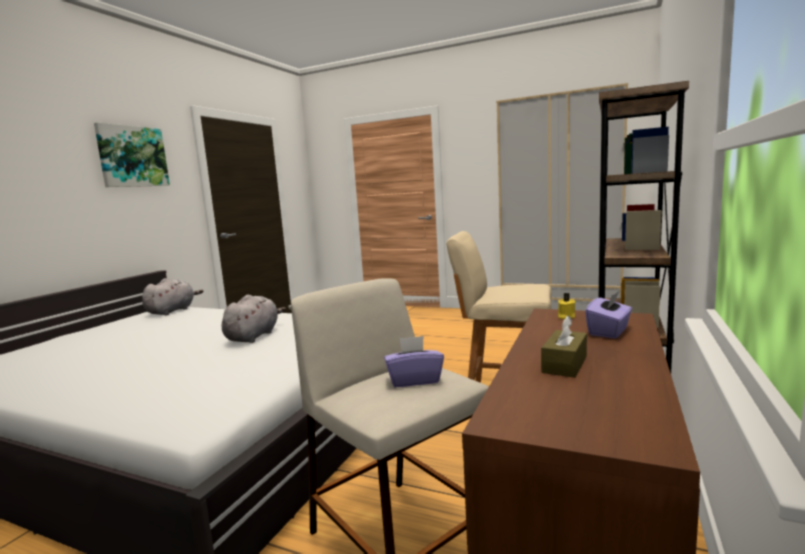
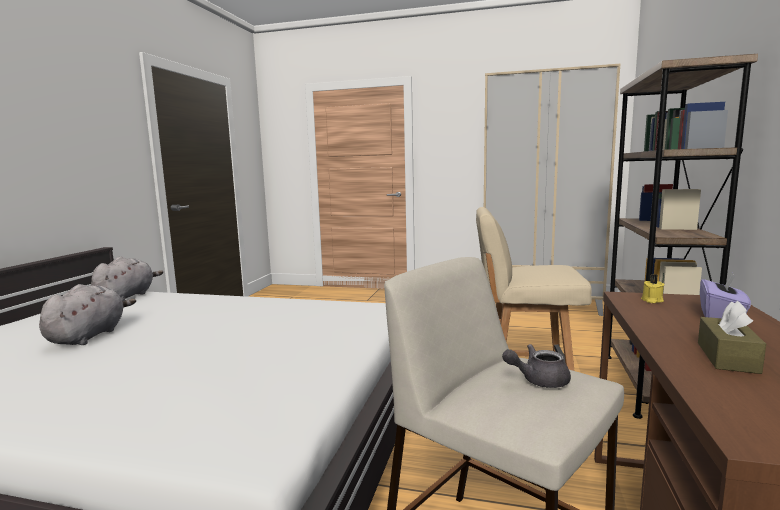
camera: 10 degrees left, 0 degrees up
picture [94,123,170,187] -> none
grey plush toy [222,295,286,343] -> grey plush toy moved to [39,284,136,345]
purple tissue box [384,336,444,387] -> grey teapot [502,344,571,388]

